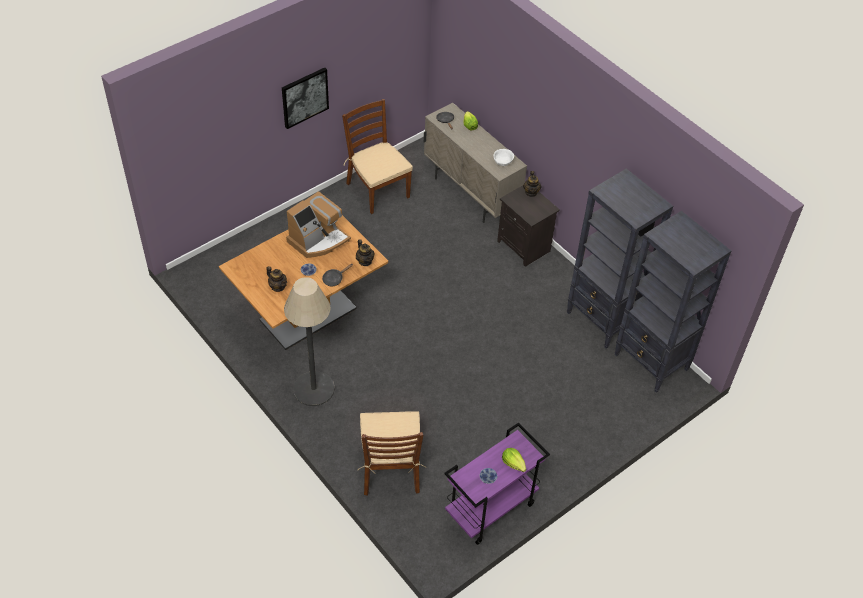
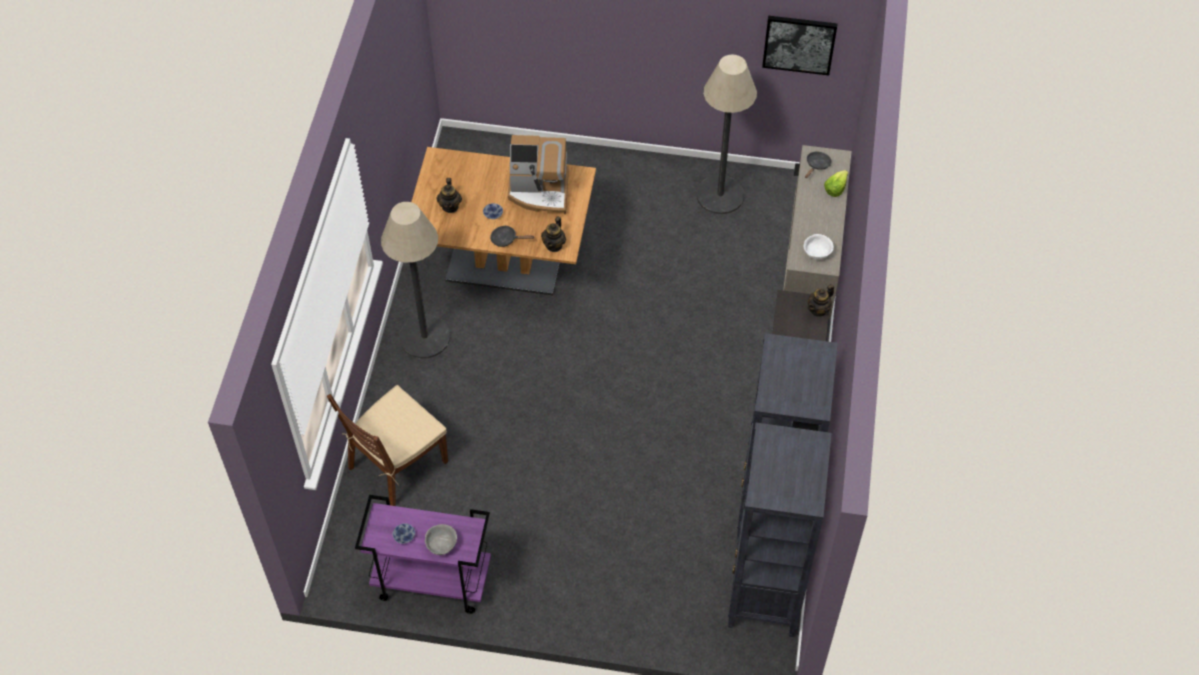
camera: 50 degrees right, 5 degrees up
picture [282,67,329,129] -> picture moved to [762,16,838,75]
brown chair [342,99,413,214] -> floor lamp [696,55,757,214]
lettuce [502,448,526,472] -> grey bowl [425,524,457,555]

